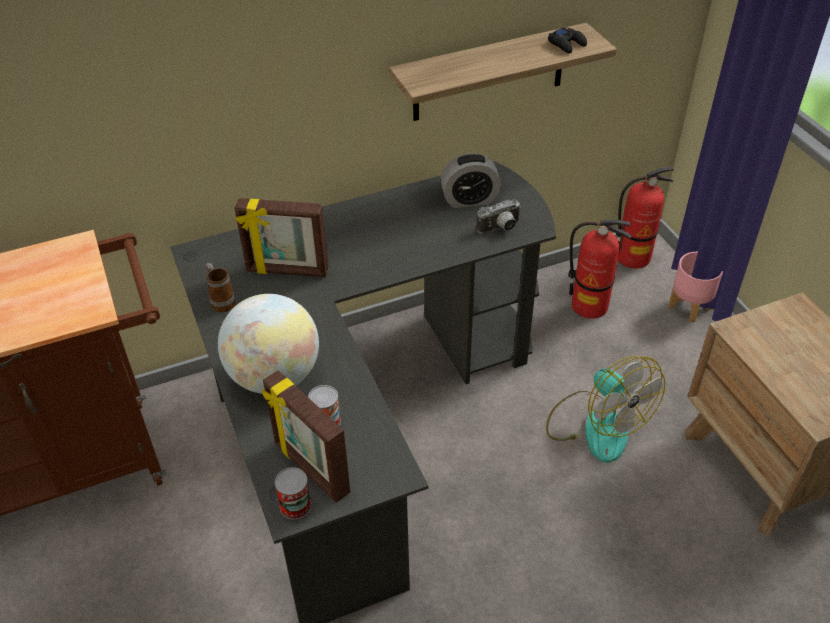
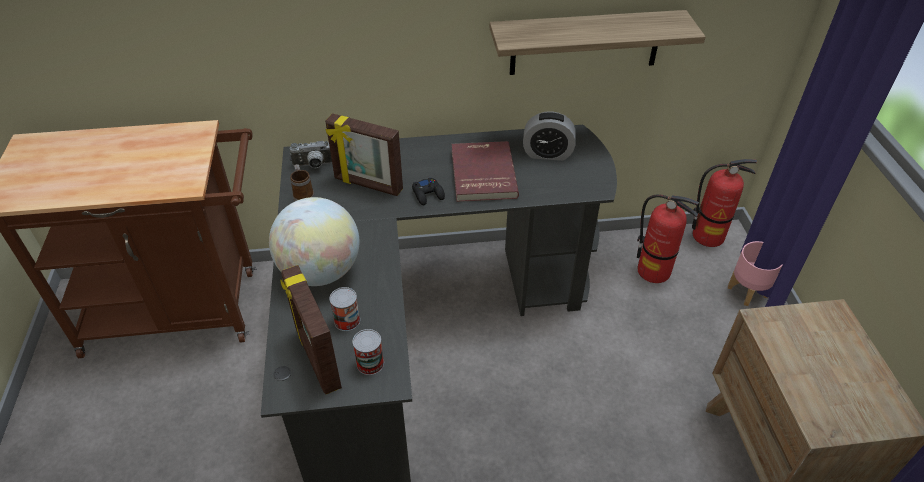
camera: 15 degrees right, 0 degrees up
can [275,467,311,519] -> can moved to [353,329,384,375]
camera [477,199,521,234] -> camera moved to [290,141,332,168]
fan [546,356,665,463] -> none
black game controller [548,28,587,54] -> black game controller moved to [412,178,445,205]
none -> red book [452,141,519,202]

